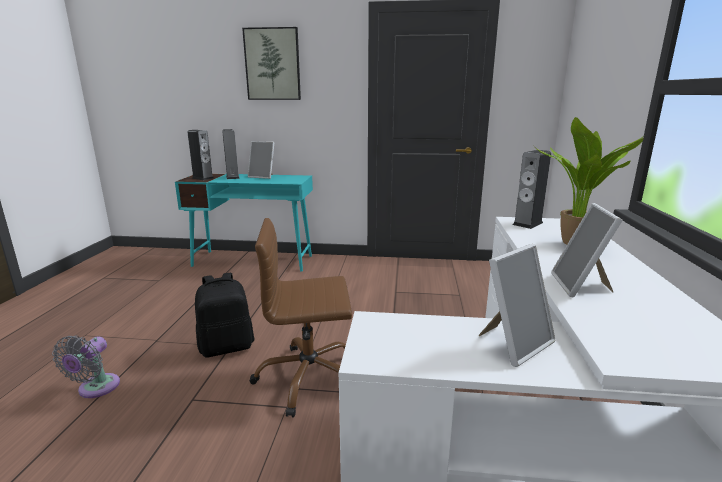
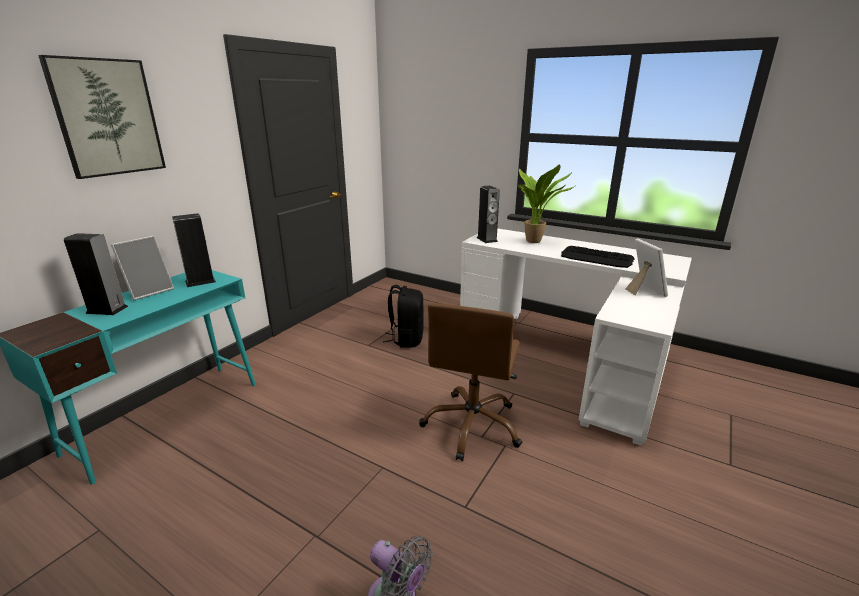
camera: 65 degrees left, 5 degrees up
speaker [187,130,214,180] -> speaker moved to [172,213,216,287]
black backpack [195,273,254,358] -> black backpack moved to [383,285,424,348]
picture frame [551,203,623,298] -> keyboard [561,246,635,268]

